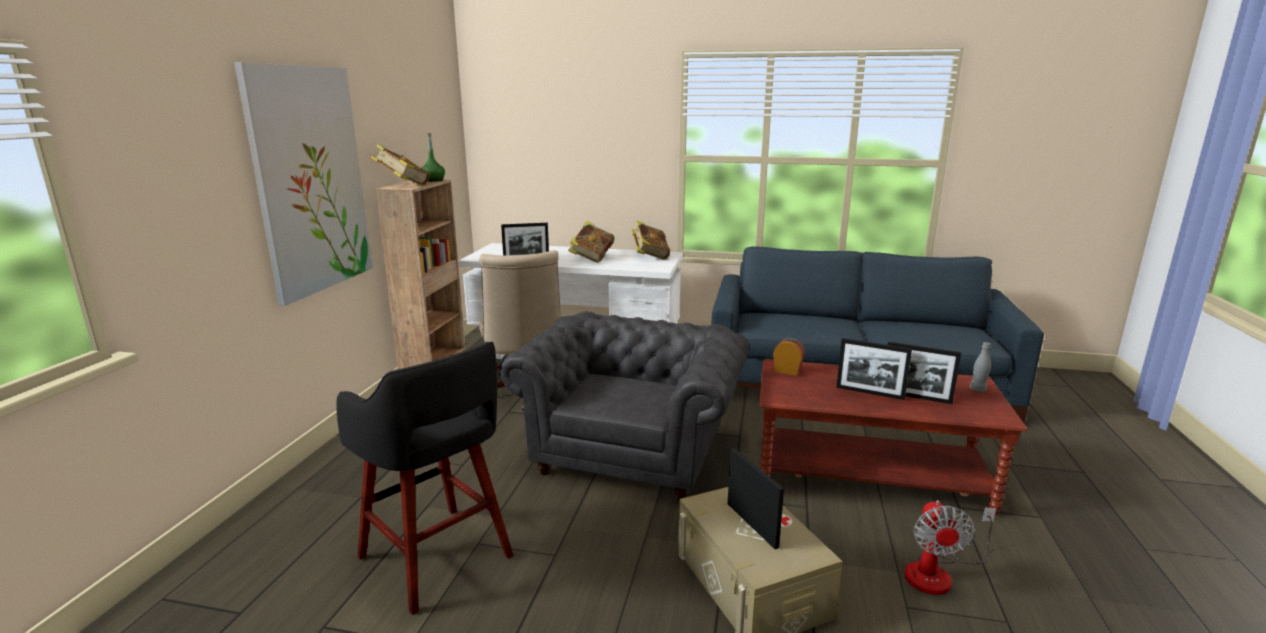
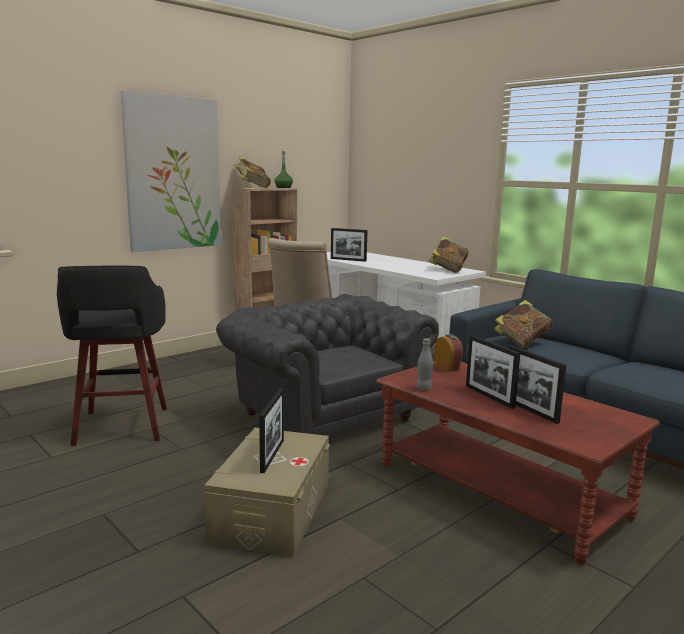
camera: 35 degrees right, 5 degrees down
grey armchair [501,311,749,501] -> grey armchair turned 90 degrees counterclockwise [216,294,439,435]
book [568,221,614,263] -> book moved to [494,300,553,348]
fan [905,500,996,595] -> none
grey bottle [970,342,991,392] -> grey bottle moved to [416,339,433,390]

